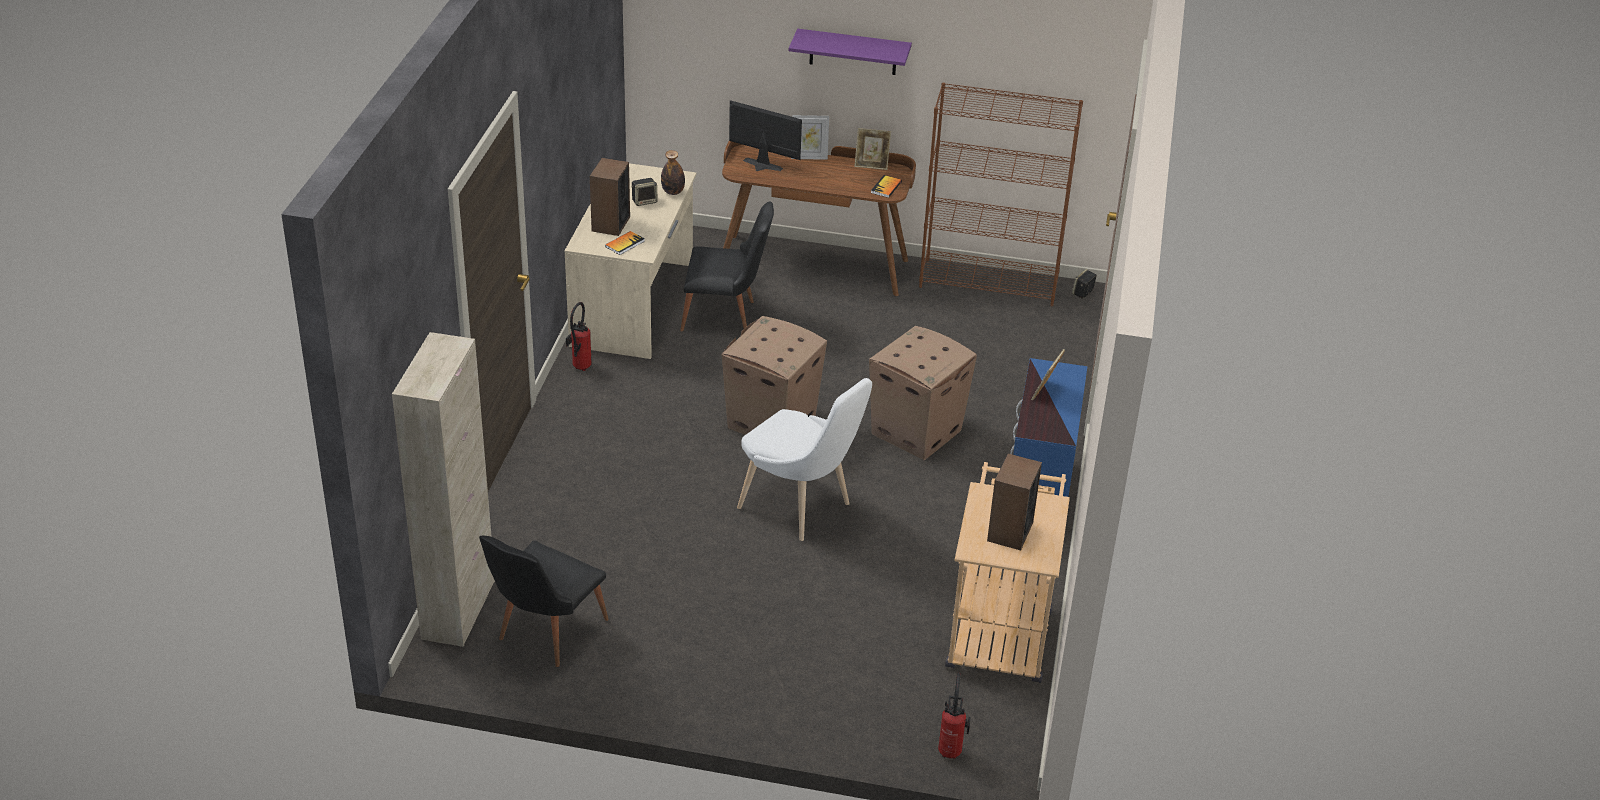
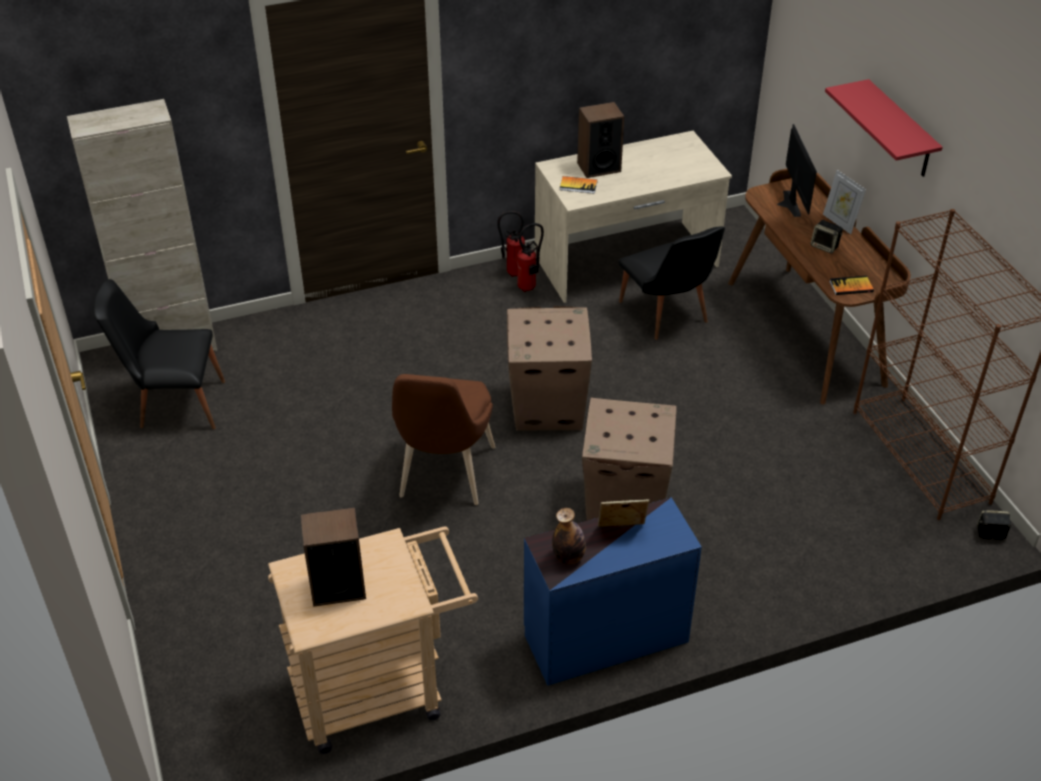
camera: 60 degrees right, 5 degrees up
speaker [631,178,657,206] -> speaker moved to [810,220,843,254]
bottle [661,150,685,195] -> bottle moved to [552,508,586,564]
white chair [737,378,872,541] -> brown chair [392,374,495,505]
purple shelf [788,29,912,75] -> red shelf [825,79,943,177]
picture frame [854,128,891,170] -> none
fire extinguisher [938,672,970,759] -> fire extinguisher moved to [517,223,544,292]

